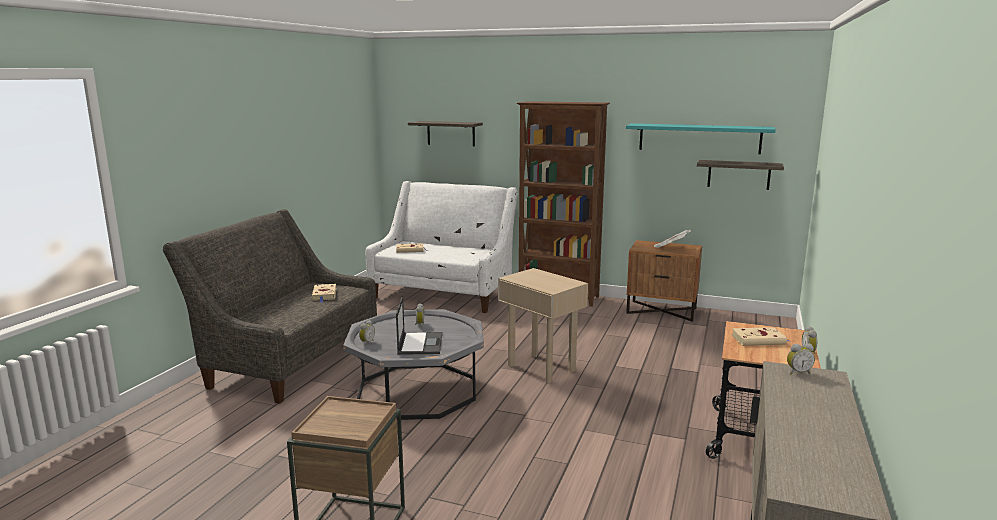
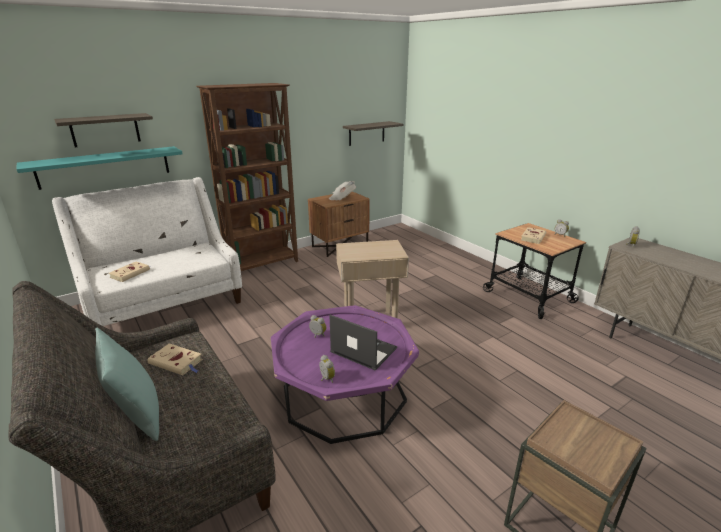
camera: 55 degrees left, 10 degrees up
grey coffee table [343,309,484,420] -> purple coffee table [271,305,419,444]
turquoise shelf [626,123,776,154] -> turquoise shelf moved to [17,146,183,190]
none -> turquoise pillow [95,328,159,441]

